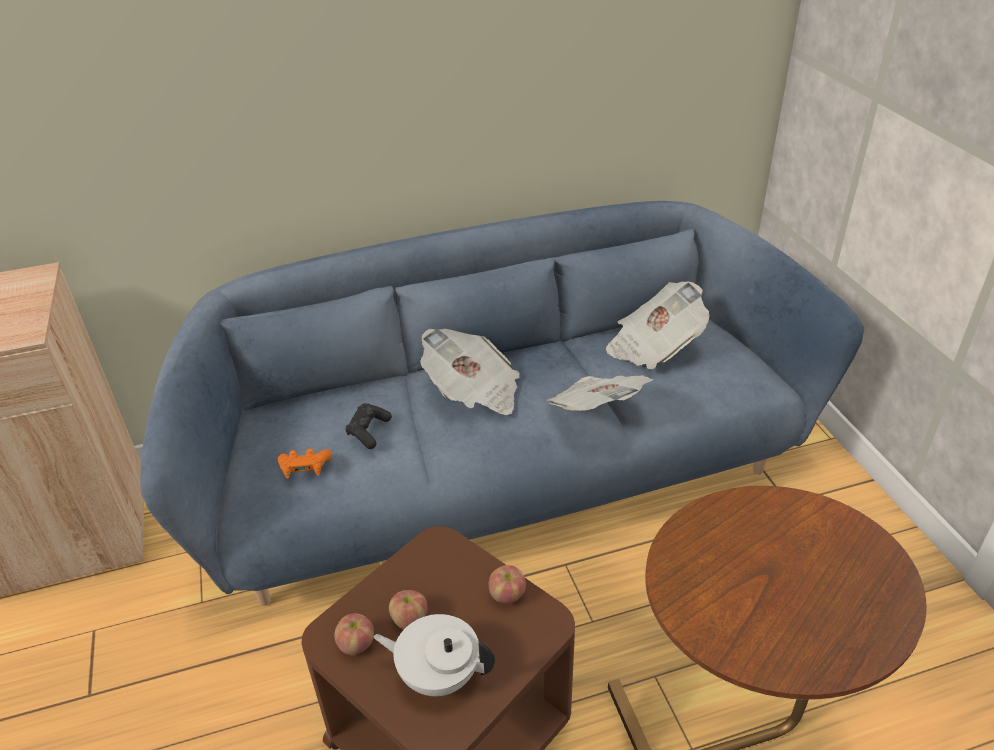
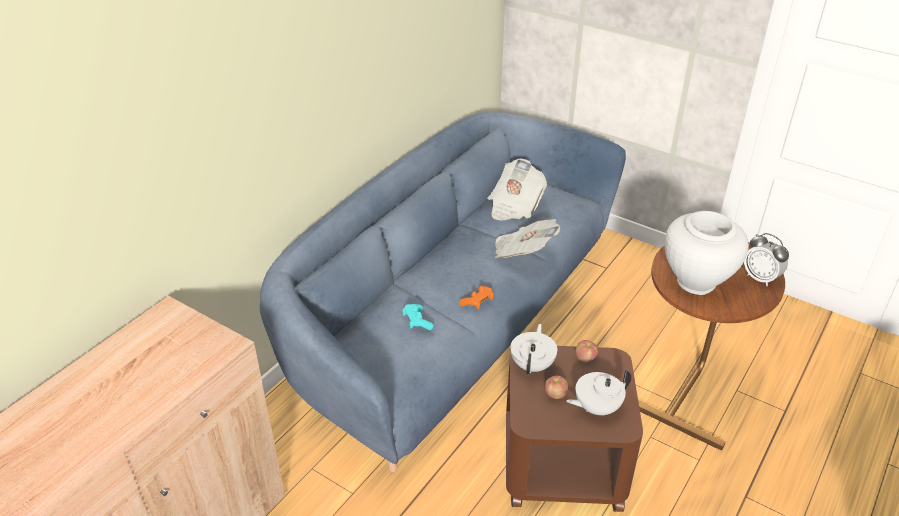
camera: 40 degrees left, 0 degrees up
orange game controller [278,449,332,479] -> orange game controller moved to [459,286,494,309]
apple [334,613,374,655] -> none
black game controller [346,403,392,449] -> turquoise game controller [403,304,434,330]
newspaper [420,329,520,415] -> none
none -> white teapot [510,324,558,375]
none -> white vase [664,211,749,295]
none -> alarm clock [744,233,789,286]

